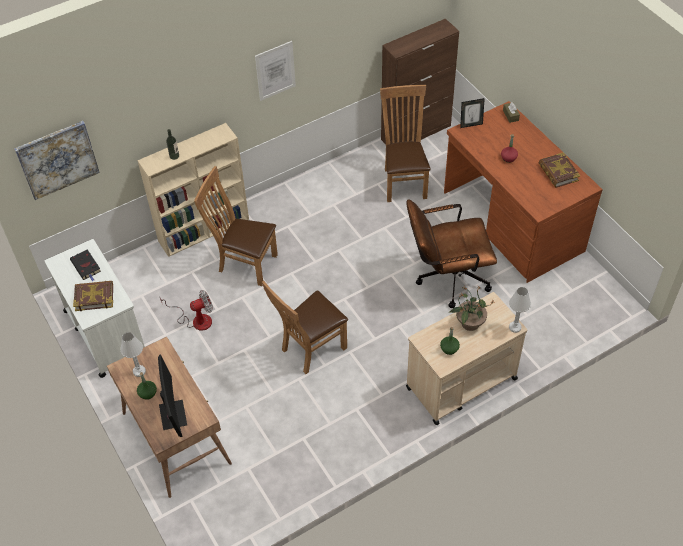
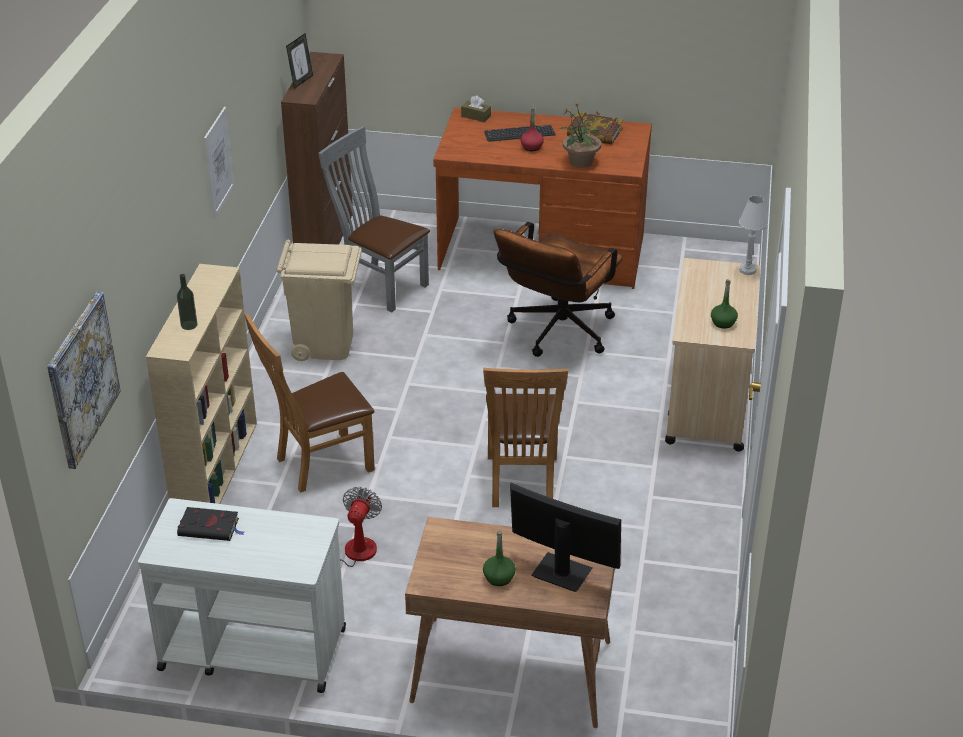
camera: 50 degrees left, 15 degrees down
book [73,281,113,311] -> none
white table lamp [121,332,146,377] -> none
brown chair [380,85,431,202] -> grey chair [318,126,430,312]
potted plant [450,285,494,331] -> potted plant moved to [558,103,601,168]
picture frame [460,98,485,128] -> picture frame moved to [286,33,313,89]
none -> beige trash can [276,240,362,361]
none -> keyboard [484,125,556,142]

